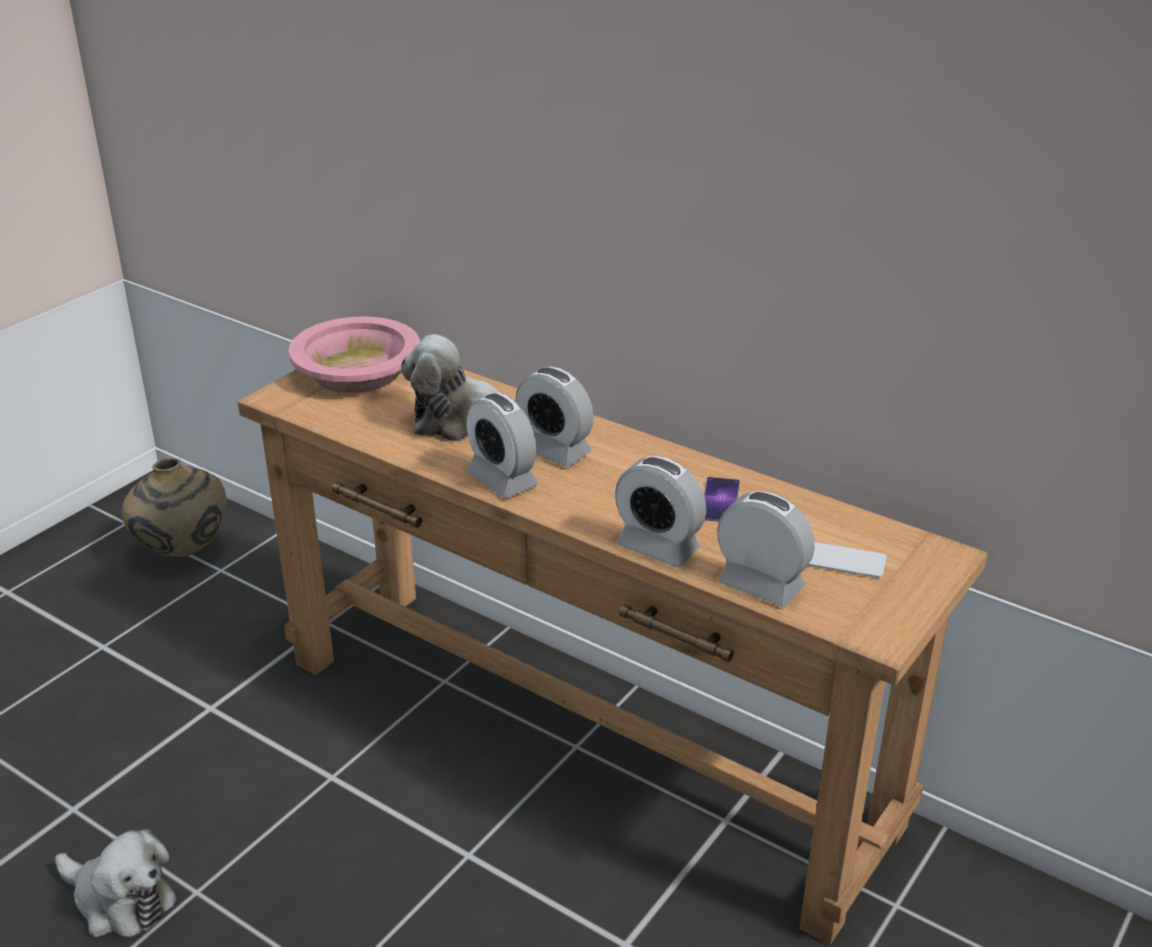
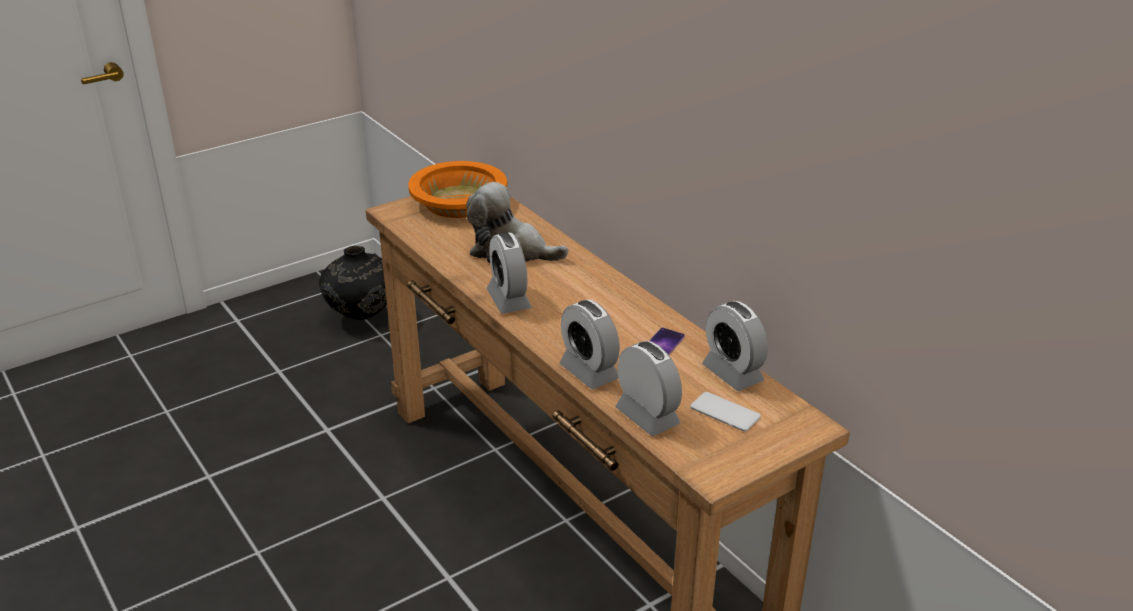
camera: 20 degrees right, 0 degrees up
plush toy [55,829,177,937] -> none
beige vase [122,458,227,557] -> black vase [319,246,387,320]
pink bowl [289,316,420,393] -> orange bowl [408,161,507,218]
alarm clock [515,367,594,467] -> alarm clock moved to [702,301,768,391]

